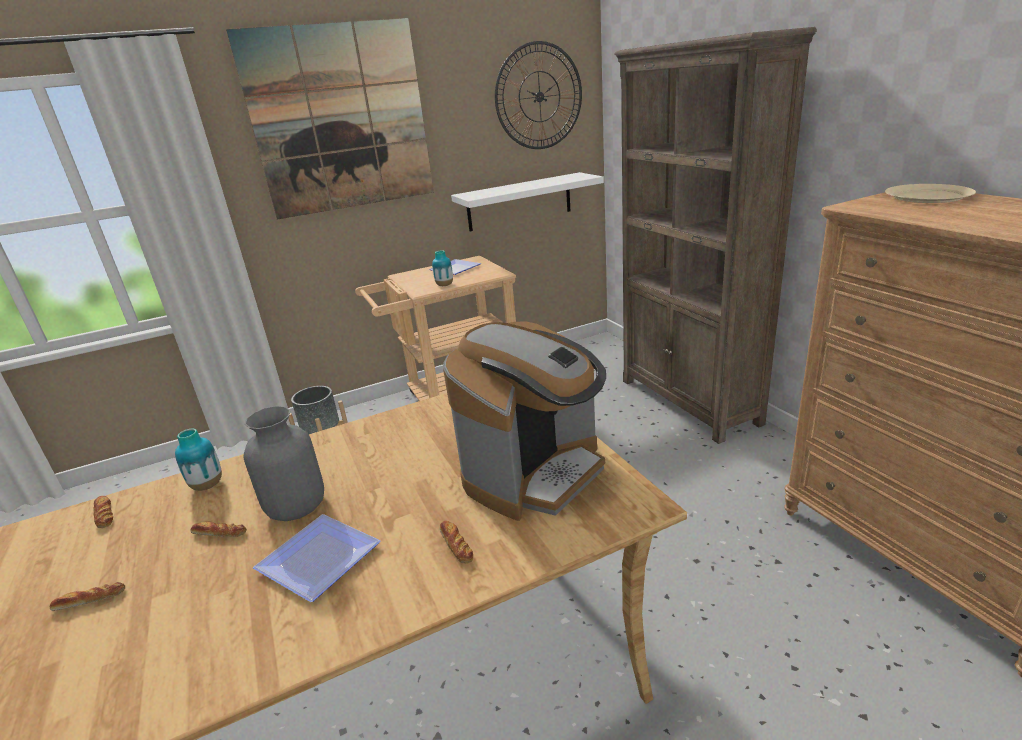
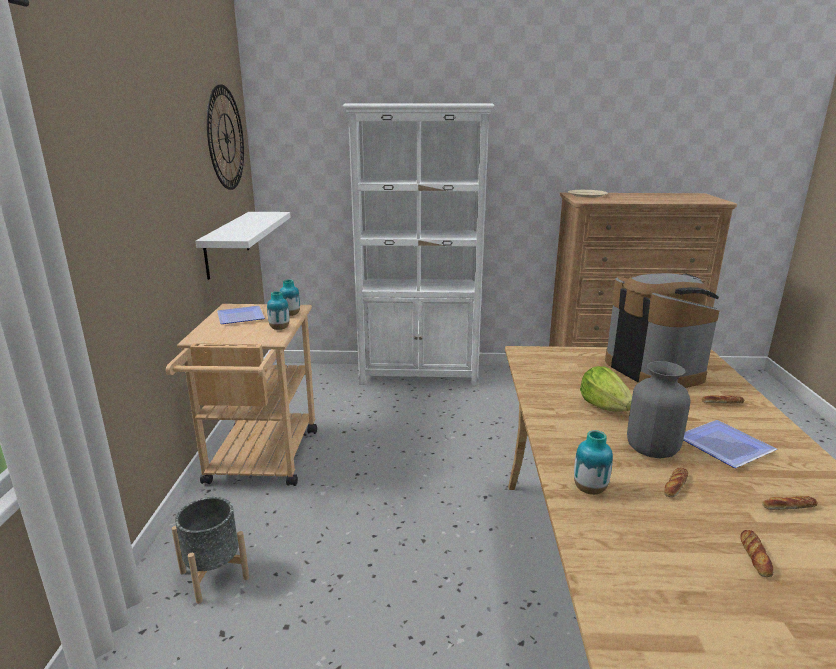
camera: 65 degrees left, 5 degrees down
bread [93,496,113,528] -> bread moved to [762,496,817,510]
picture [226,18,434,220] -> none
brown bookcase [614,27,817,444] -> white bookcase [343,103,494,387]
none -> vase [280,279,300,316]
none -> lettuce [580,366,632,411]

